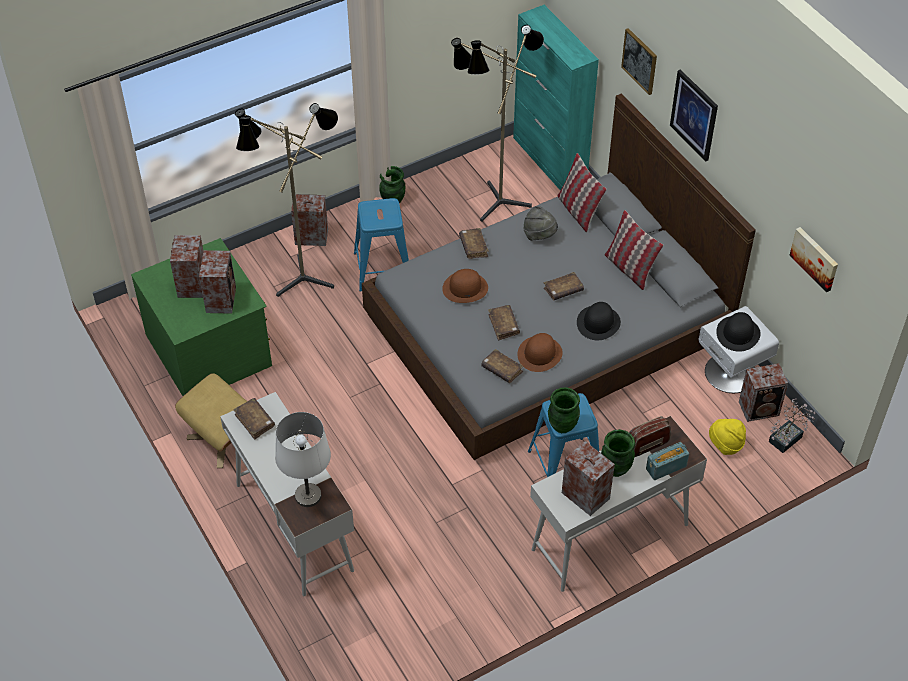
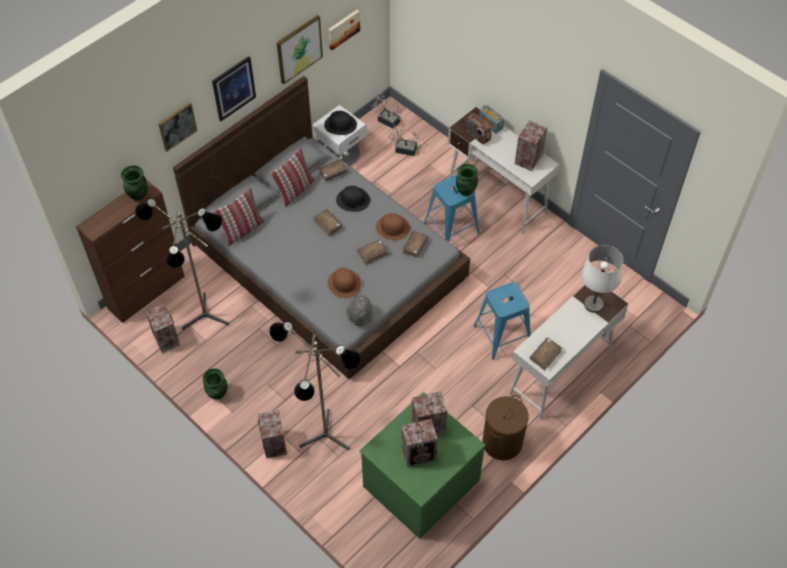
camera: 105 degrees left, 5 degrees up
beige ottoman [175,373,247,468] -> brown laundry basket [482,395,529,461]
blue stool [354,198,409,292] -> blue stool moved to [473,282,531,360]
brown book [459,228,489,259] -> brown book moved to [318,159,348,181]
turquoise cabinet [513,5,599,191] -> brown cabinet [76,179,185,323]
grey hat [523,206,558,241] -> grey hat moved to [346,295,372,326]
green vase [601,429,635,477] -> green vase moved to [121,165,148,201]
yellow hat [709,419,746,455] -> potted plant [389,124,421,156]
speaker [739,363,788,422] -> speaker moved to [145,304,180,353]
none -> picture [277,15,323,84]

